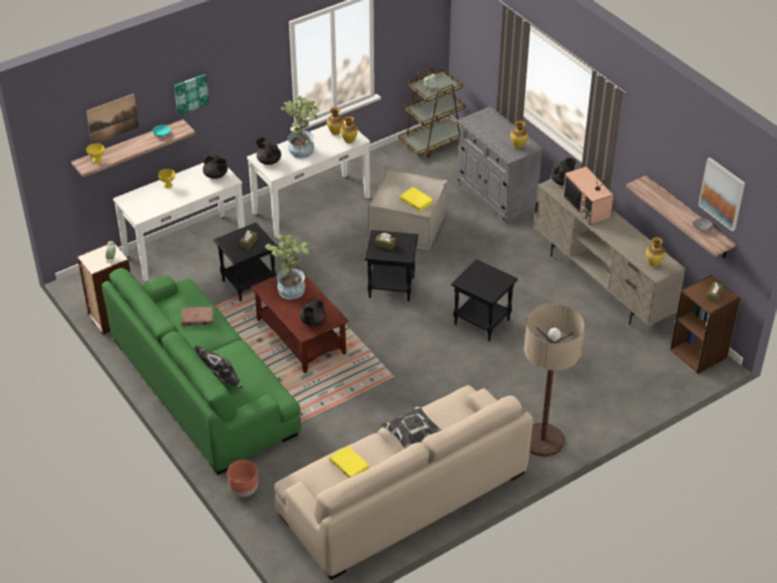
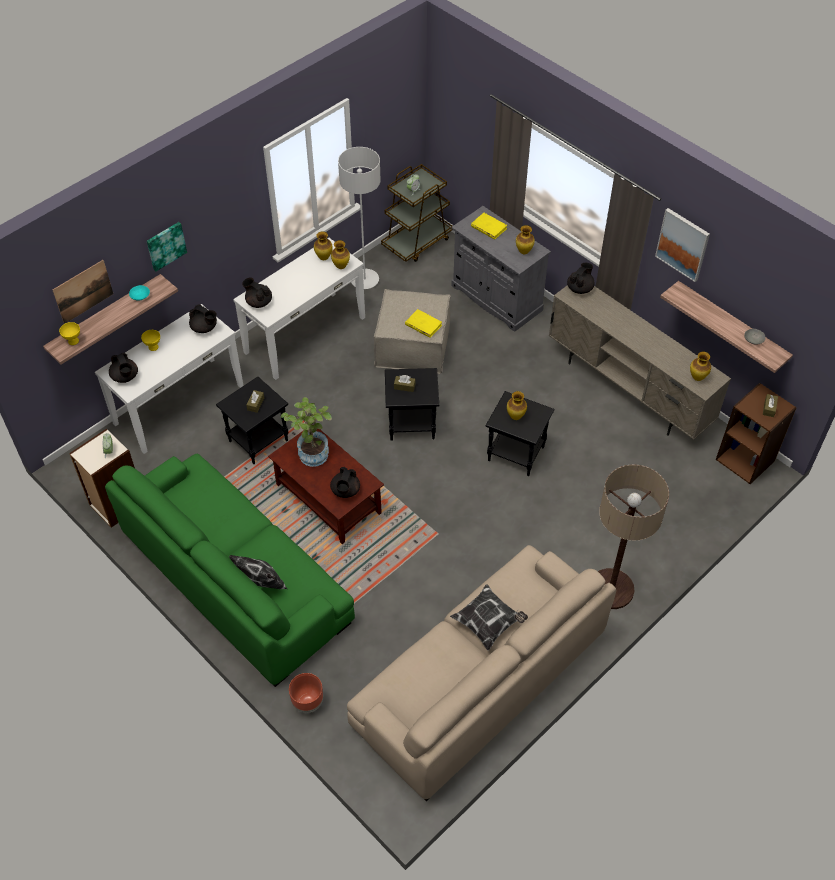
camera: 10 degrees left, 10 degrees up
brown book [182,306,214,326] -> none
potted plant [281,95,319,159] -> none
yellow book [329,446,369,478] -> yellow book moved to [471,213,507,240]
television [563,164,614,225] -> none
picture [698,158,745,231] -> picture moved to [655,208,710,282]
none -> black teapot [109,353,138,383]
none -> grey floor lamp [338,147,381,289]
none -> vase [507,391,527,420]

